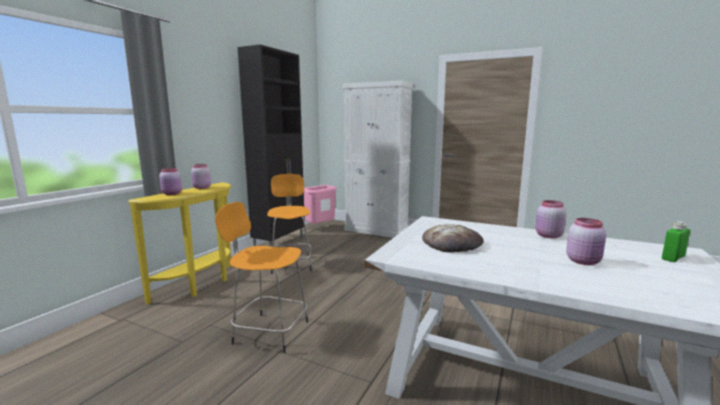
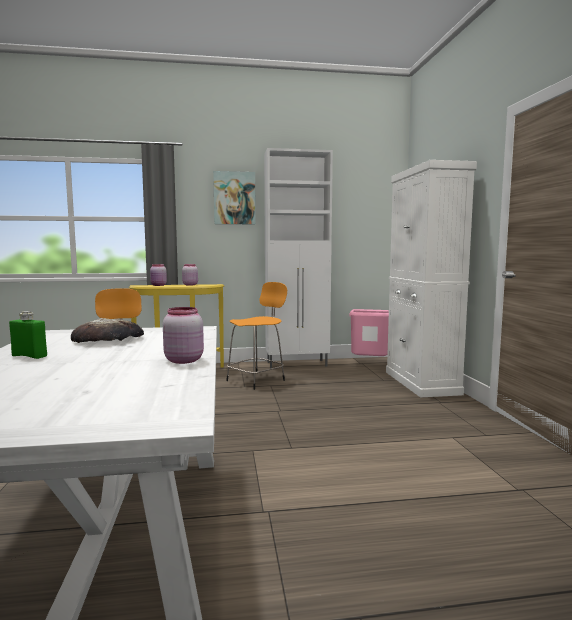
camera: 55 degrees right, 5 degrees down
black cabinet [238,45,305,247] -> white cabinet [264,148,333,369]
pink jar [566,218,606,265] -> none
green bottle [662,222,690,262] -> green bottle moved to [9,311,47,359]
none -> picture [213,171,256,224]

